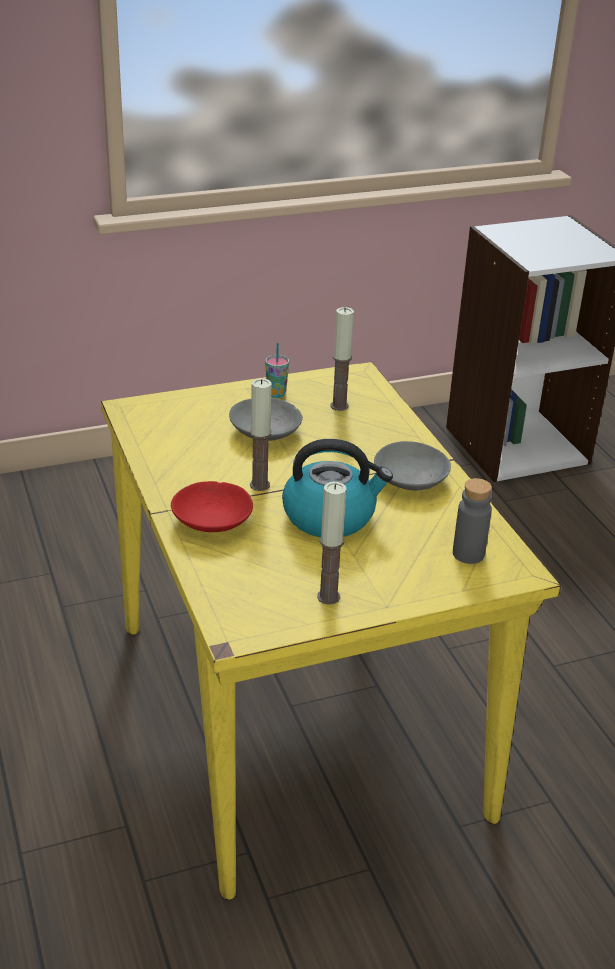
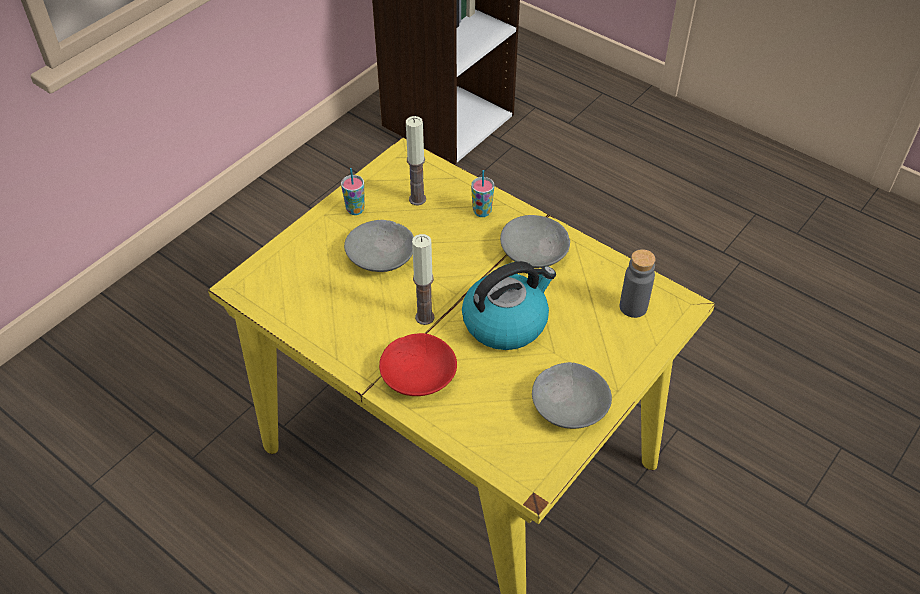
camera: 30 degrees left, 15 degrees up
candle [317,482,347,605] -> grey bowl [532,362,612,429]
none -> cup [471,170,494,217]

